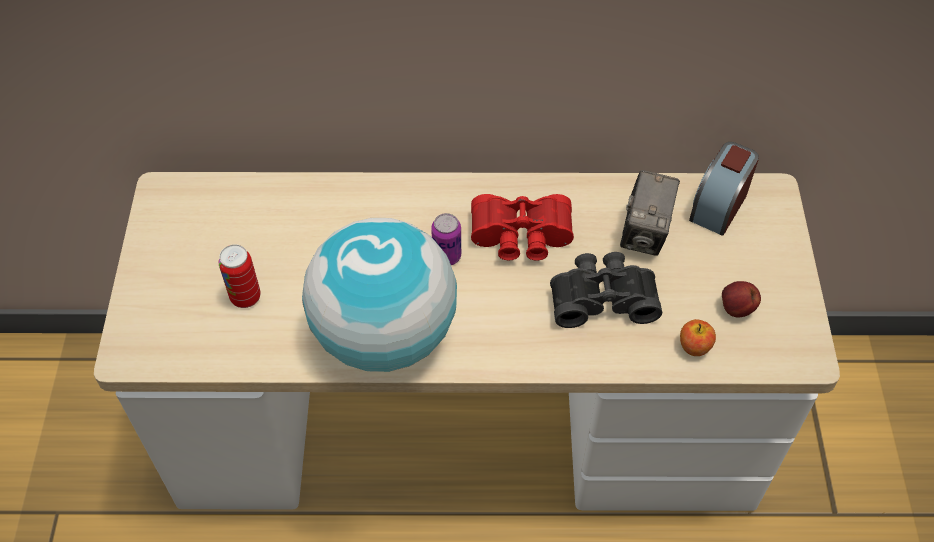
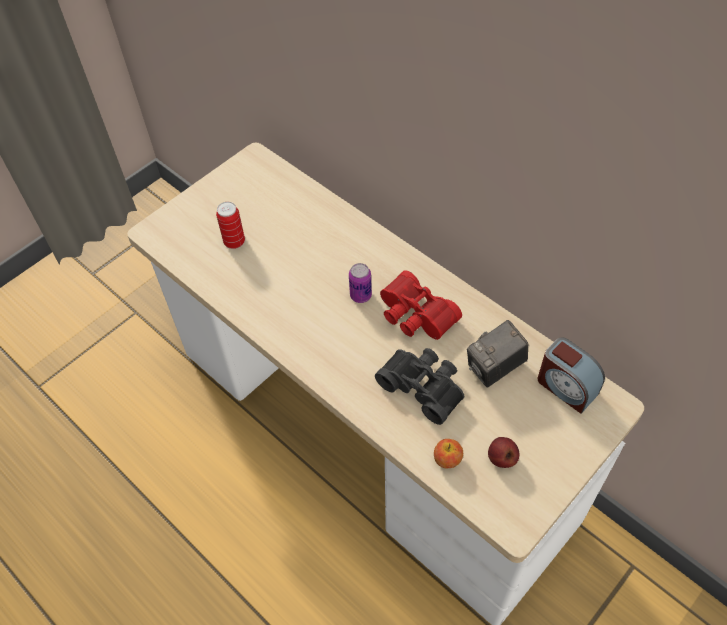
camera: 45 degrees right, 0 degrees up
globe [302,218,457,372] -> none
alarm clock [689,142,759,236] -> alarm clock turned 120 degrees counterclockwise [538,337,605,414]

